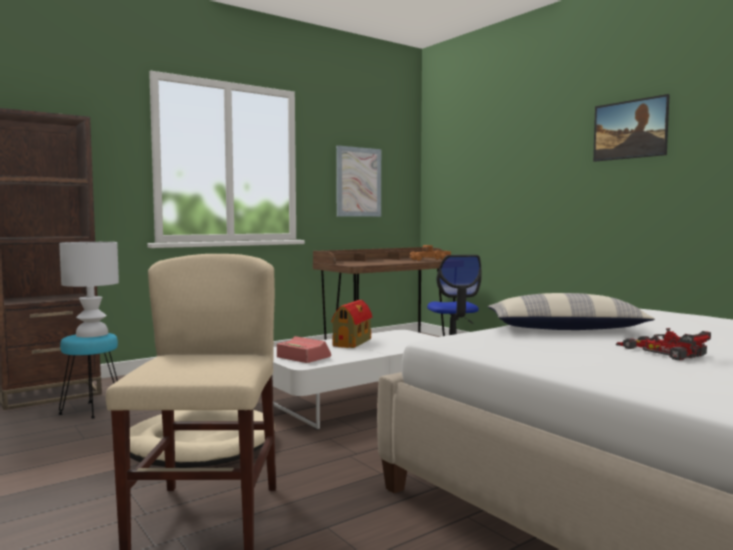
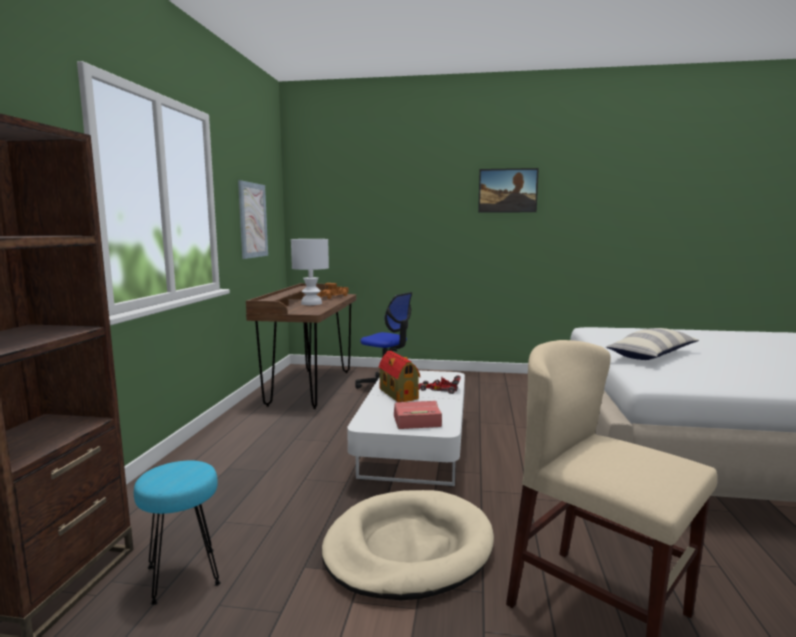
camera: 45 degrees left, 5 degrees up
white table lamp [59,242,119,337] -> white table lamp moved to [291,239,329,305]
toy car [616,328,711,360] -> toy car moved to [419,376,461,394]

